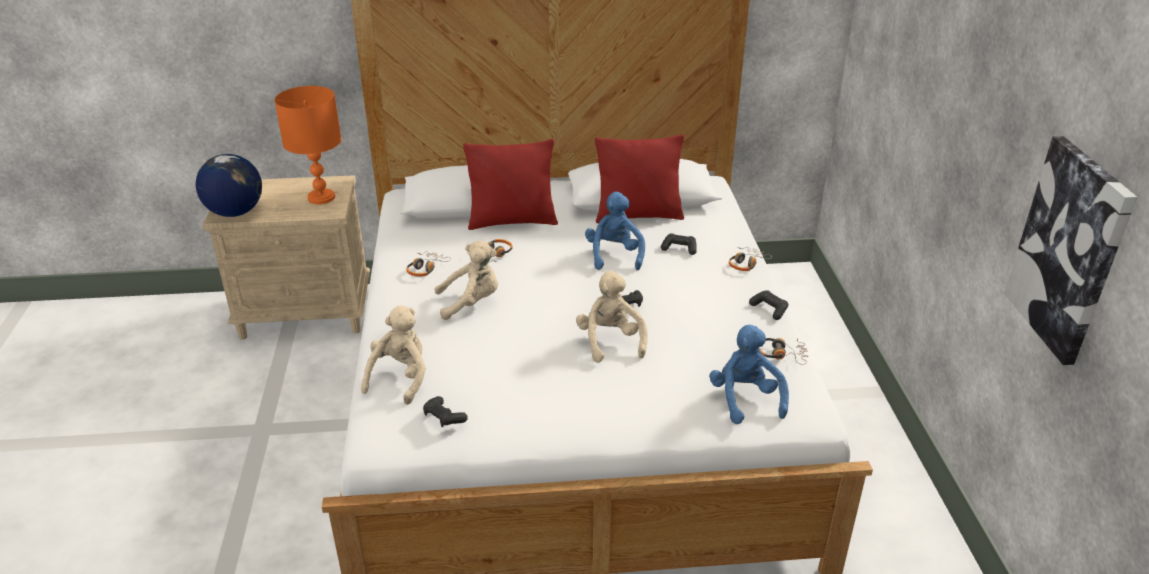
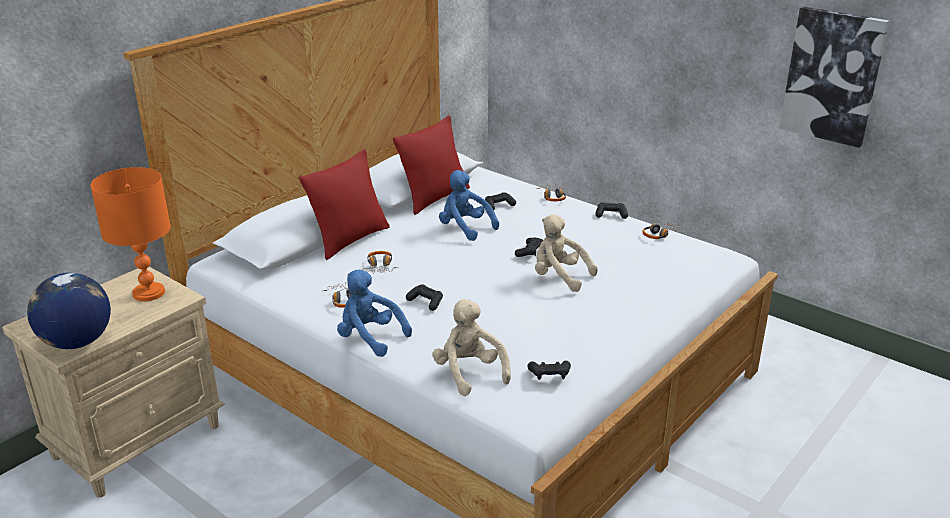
camera: 45 degrees left, 5 degrees down
beige plush toy [434,241,498,320] -> black game controller [406,284,443,311]
blue plush toy [709,325,789,424] -> blue plush toy moved to [337,270,412,357]

